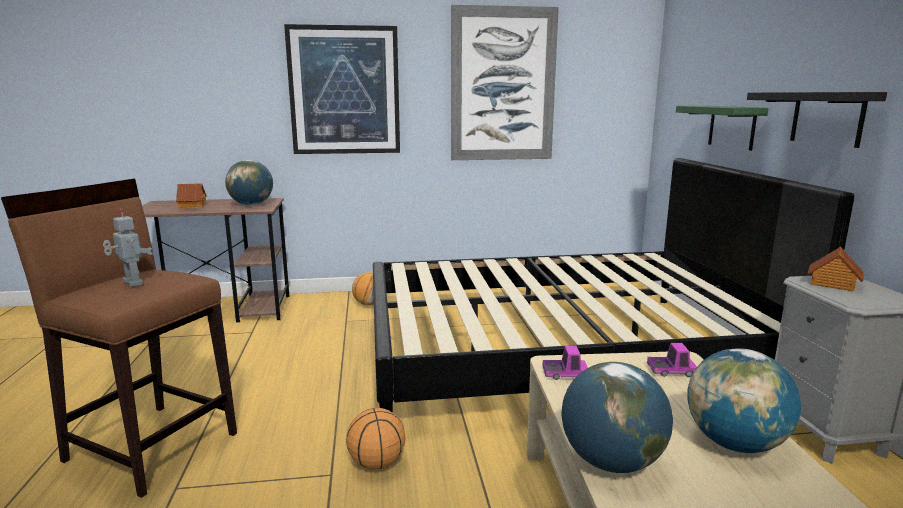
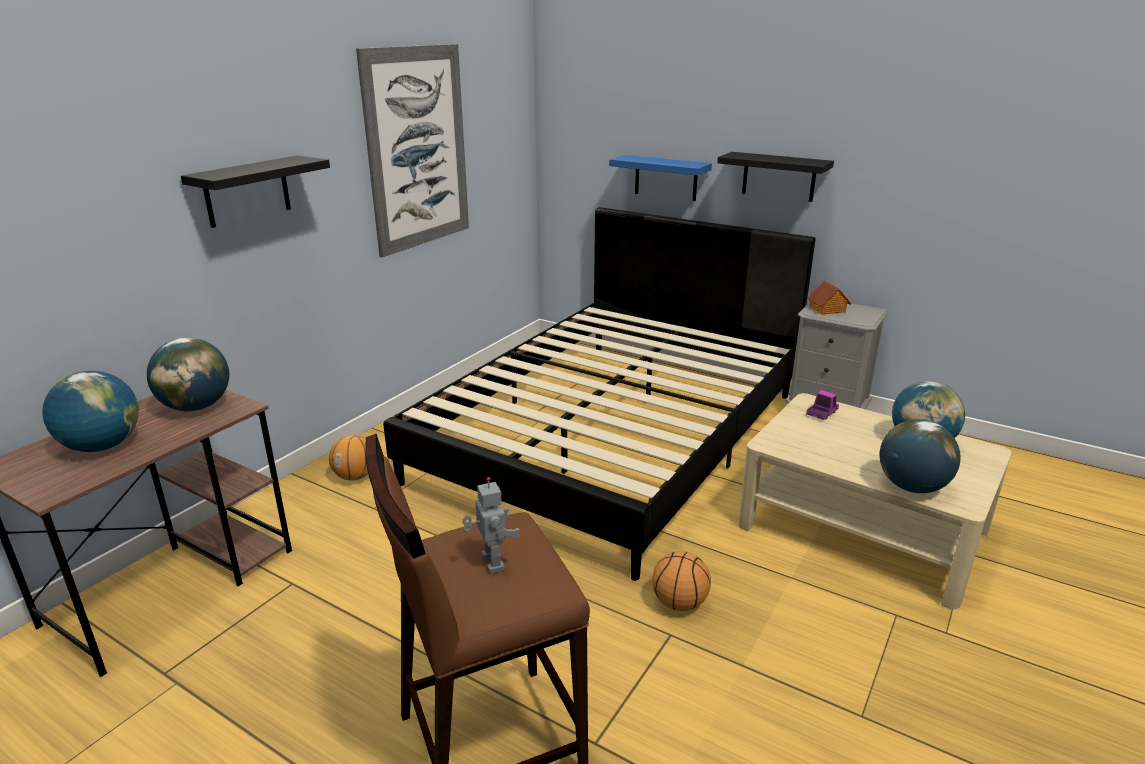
camera: 50 degrees left, 10 degrees up
toy robot [103,209,153,287] -> toy robot turned 75 degrees clockwise [463,477,520,574]
toy house [176,183,207,209] -> globe [42,371,139,452]
picture [284,24,400,154] -> black shelf [181,155,330,228]
toy truck [542,345,588,380] -> none
green shelf [676,106,769,151] -> blue shelf [609,155,712,201]

